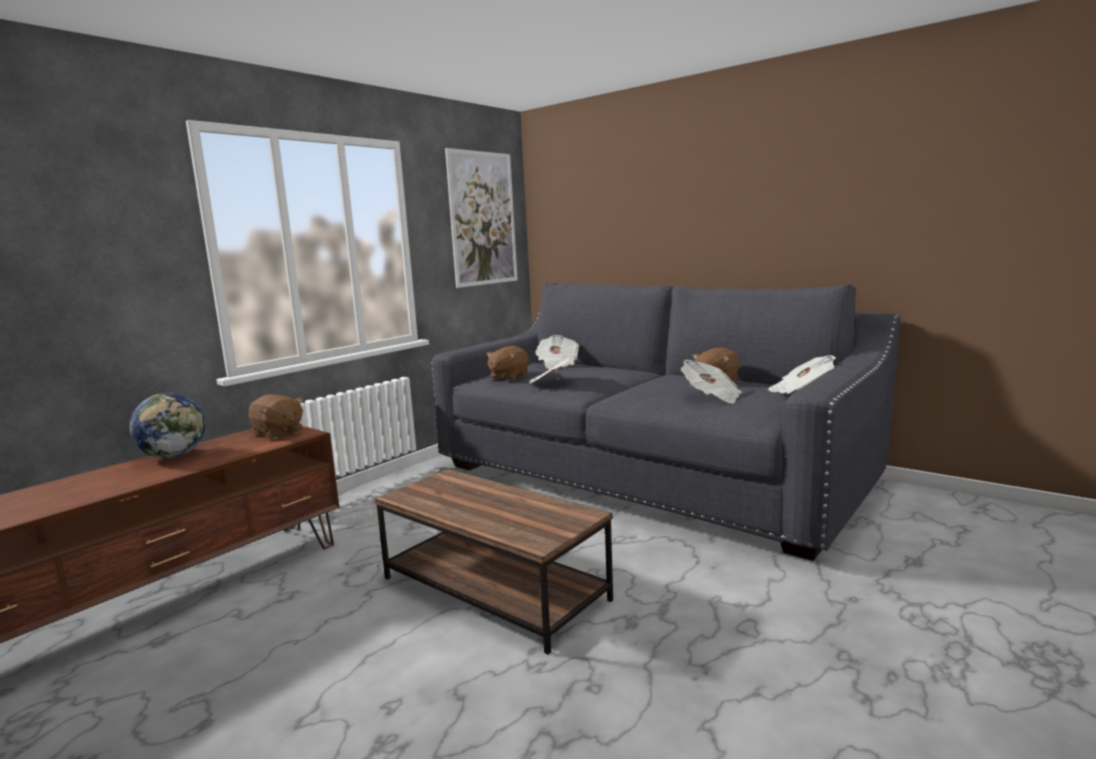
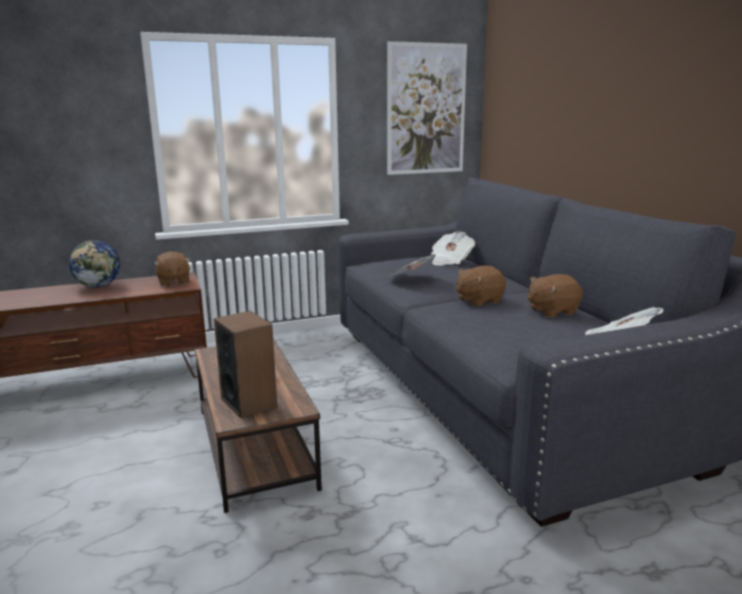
camera: 30 degrees right, 5 degrees up
brown plush toy [486,346,529,381] -> brown plush toy moved to [456,266,506,307]
newspaper [681,360,742,403] -> none
none -> speaker [214,311,277,418]

